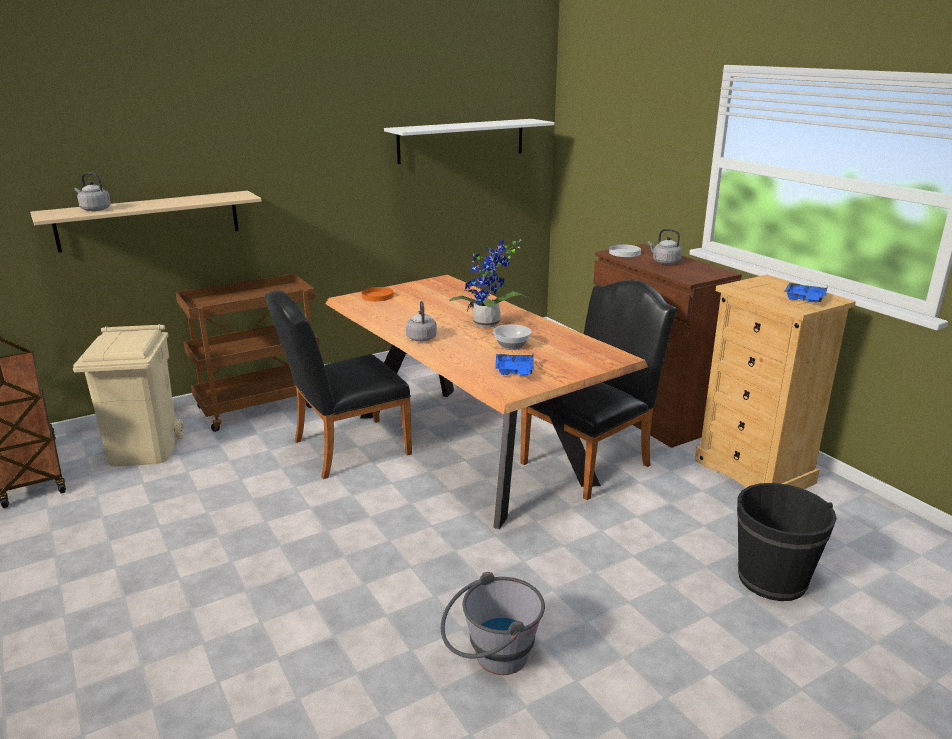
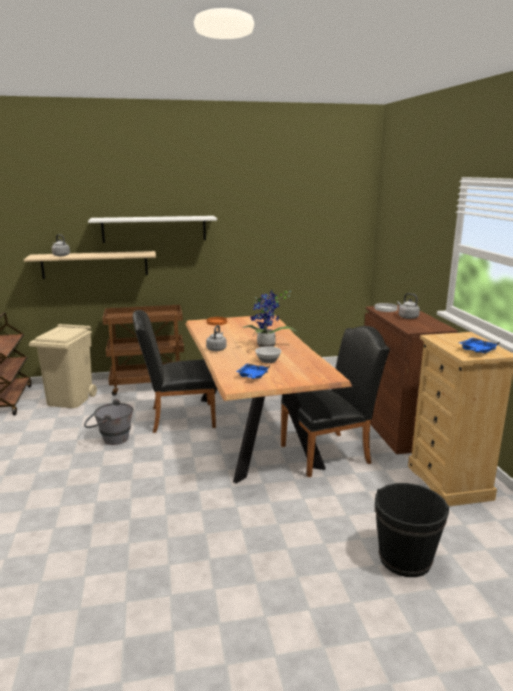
camera: 20 degrees right, 5 degrees down
white shelf [384,119,555,164] -> white shelf moved to [88,216,217,243]
grey bucket [441,572,545,675] -> grey bucket moved to [84,399,133,445]

